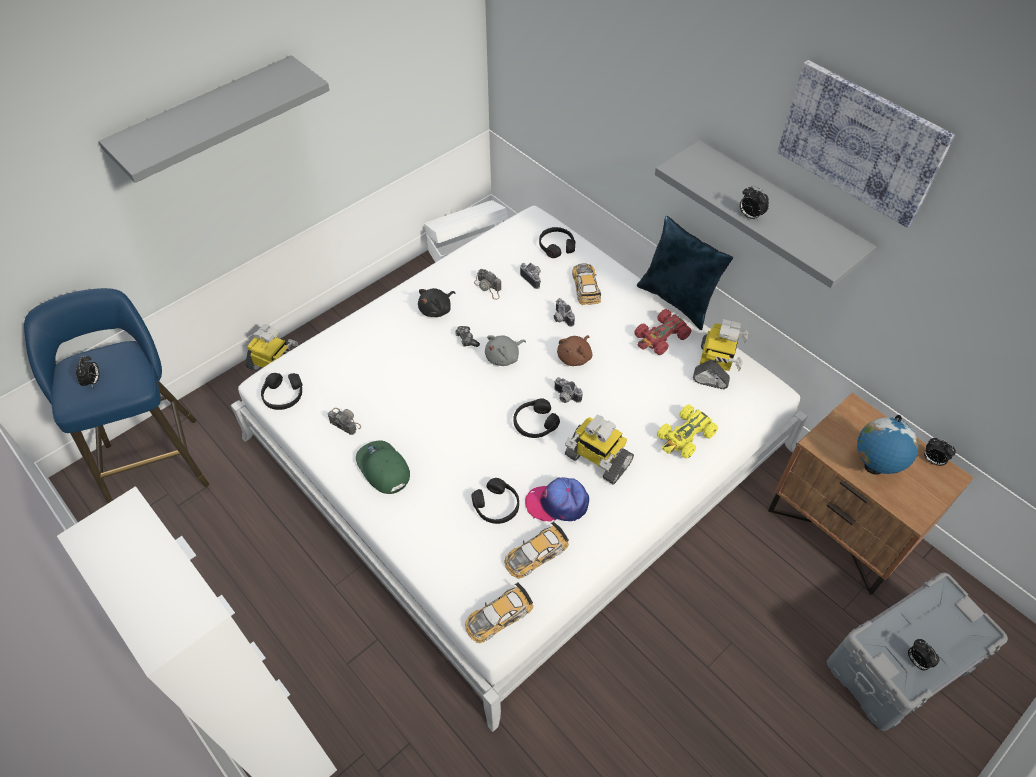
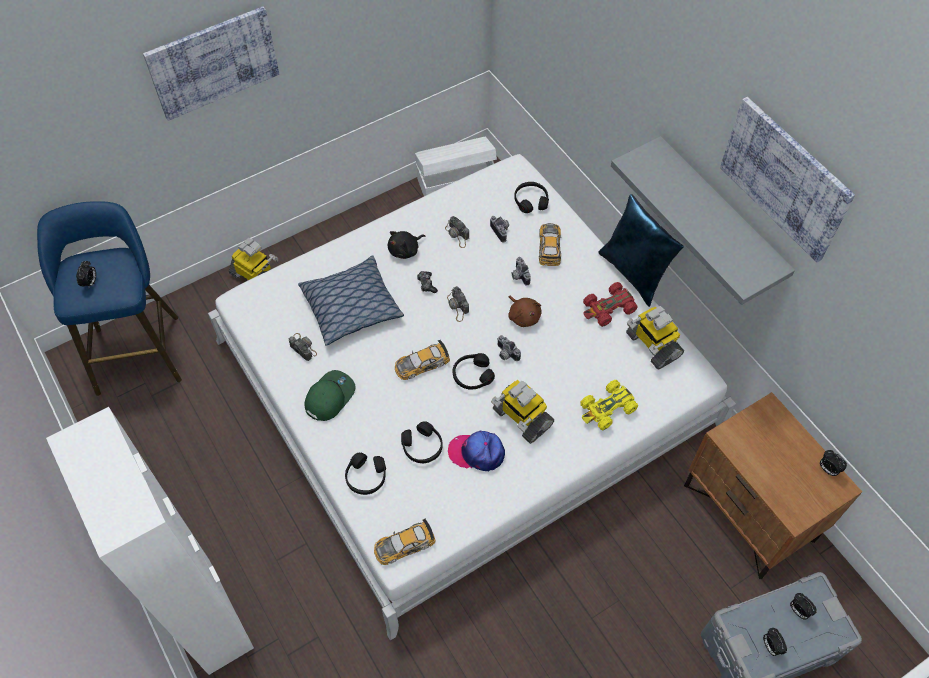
camera: 10 degrees right, 5 degrees up
grey shelf [98,55,330,183] -> picture [143,6,279,121]
black headphones [261,373,302,410] -> black headphones moved to [345,452,386,495]
green cap [356,440,410,494] -> green cap turned 60 degrees clockwise [304,370,356,421]
grey plush toy [485,335,526,366] -> camera [447,286,469,322]
toy car [504,522,569,579] -> toy car moved to [395,340,450,380]
brown plush toy [557,335,593,366] -> brown plush toy turned 75 degrees counterclockwise [508,296,542,327]
toy robot [693,319,748,389] -> toy robot turned 120 degrees clockwise [626,306,684,370]
alarm clock [740,186,769,221] -> alarm clock moved to [790,593,817,620]
globe [857,415,919,475] -> none
none -> pillow [298,255,404,346]

